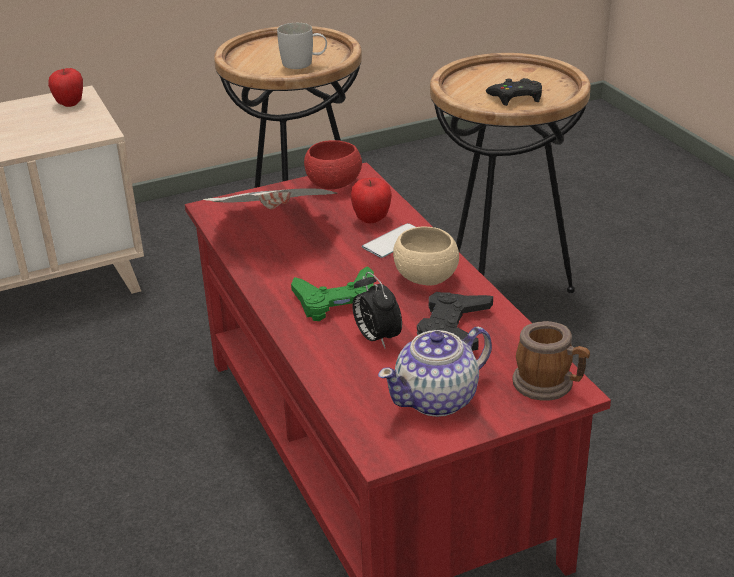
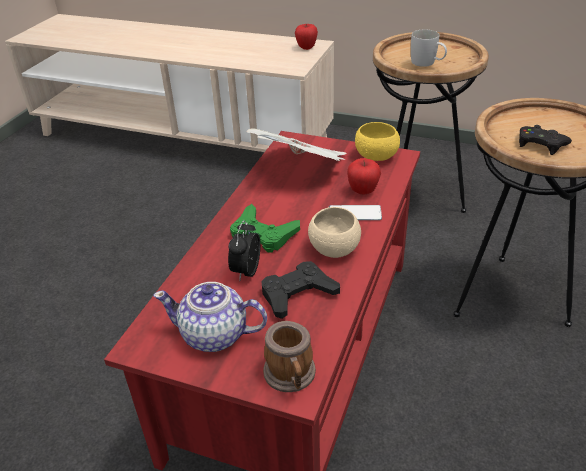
camera: 45 degrees right, 5 degrees up
red bowl [304,140,362,189] -> yellow bowl [355,122,400,161]

